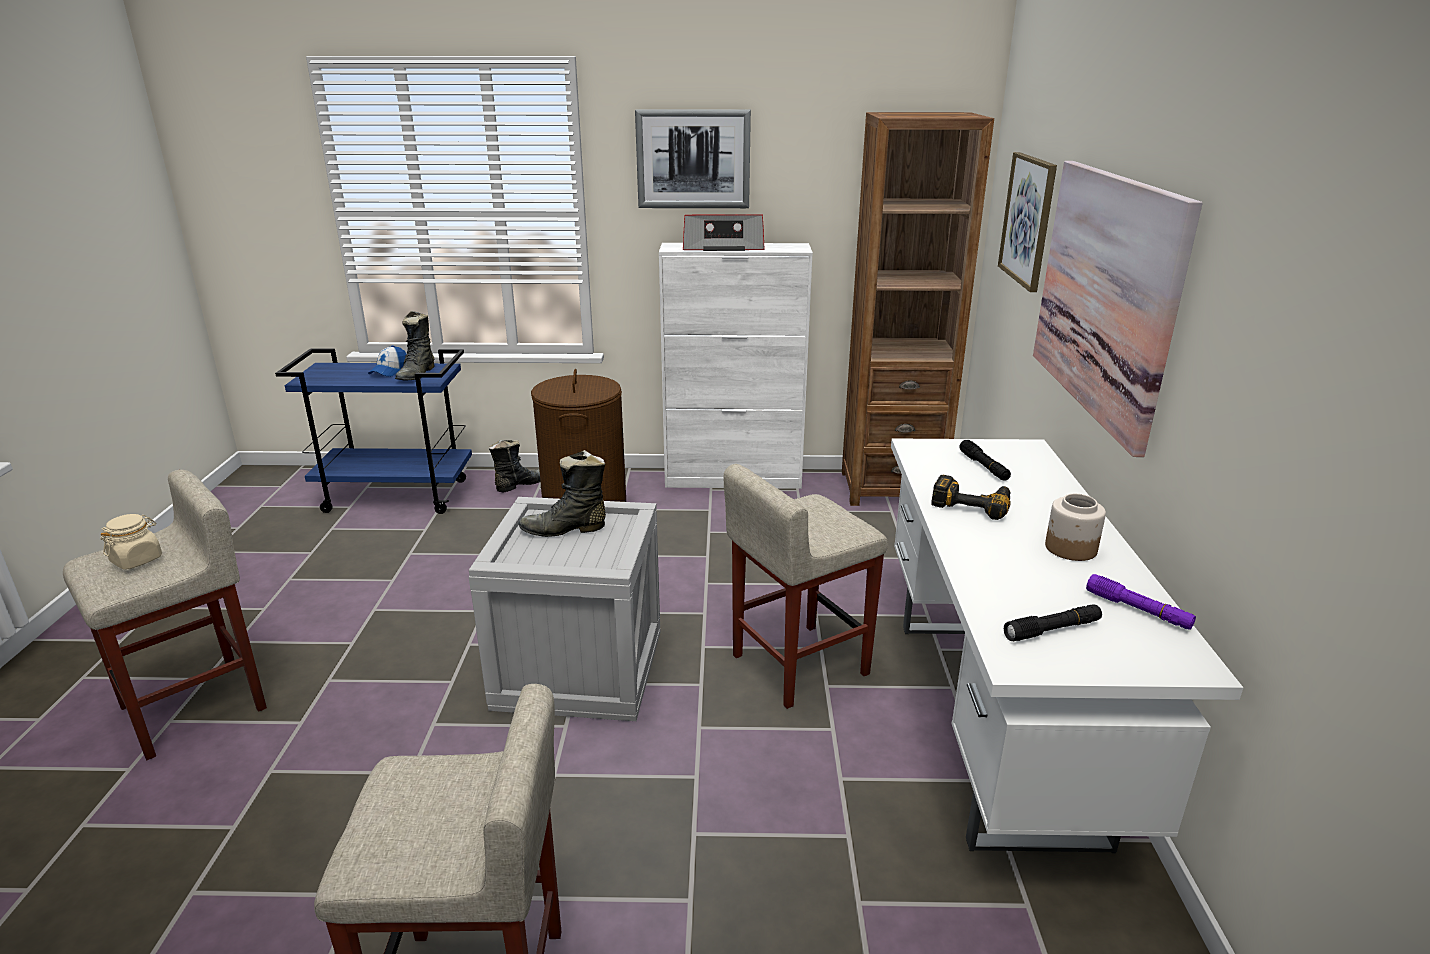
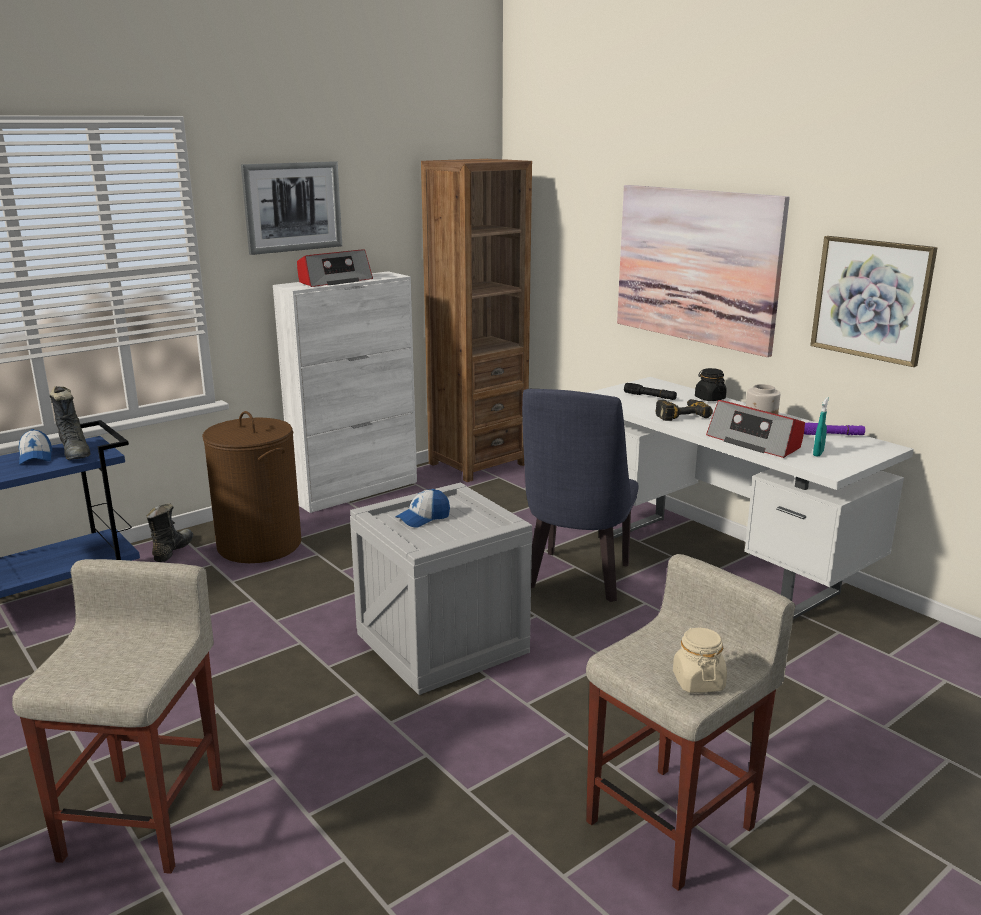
camera: 40 degrees left, 5 degrees down
beige jar [100,514,162,570] -> beige jar moved to [673,627,727,693]
black boot [518,450,606,537] -> cap [395,489,450,528]
beige stool [724,464,888,709] -> blue chair [522,389,638,602]
picture [998,152,1057,292] -> picture moved to [810,236,938,367]
black flashlight [1004,605,1102,641] -> turquoise spray bottle [813,397,829,457]
none -> black jar [695,368,727,401]
none -> radio [706,400,805,458]

